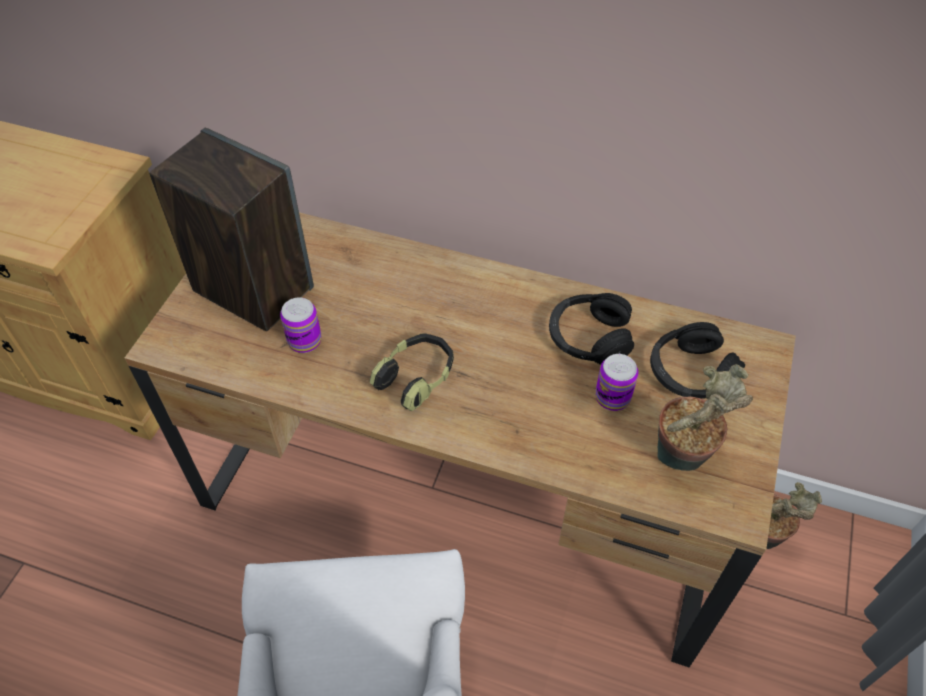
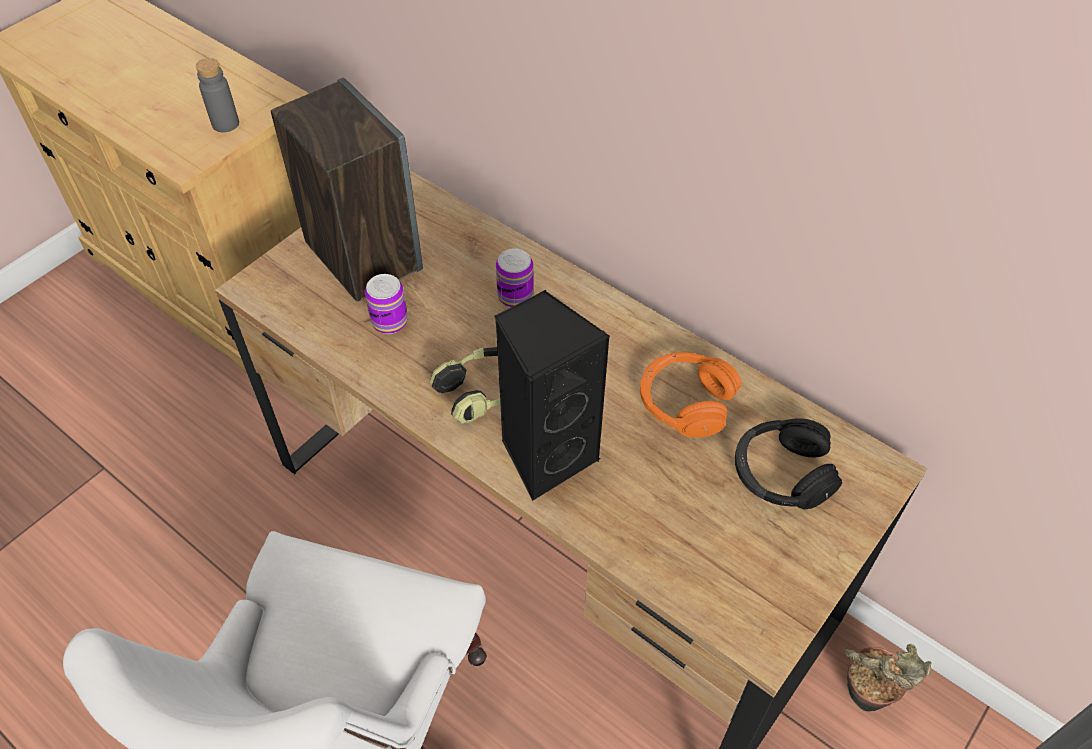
camera: 20 degrees right, 0 degrees up
black headphones [549,293,634,365] -> orange headphones [640,352,742,438]
can [595,354,638,411] -> can moved to [496,248,534,307]
potted plant [657,364,753,471] -> none
none -> grey bottle [196,58,239,132]
none -> black speaker [494,290,610,501]

